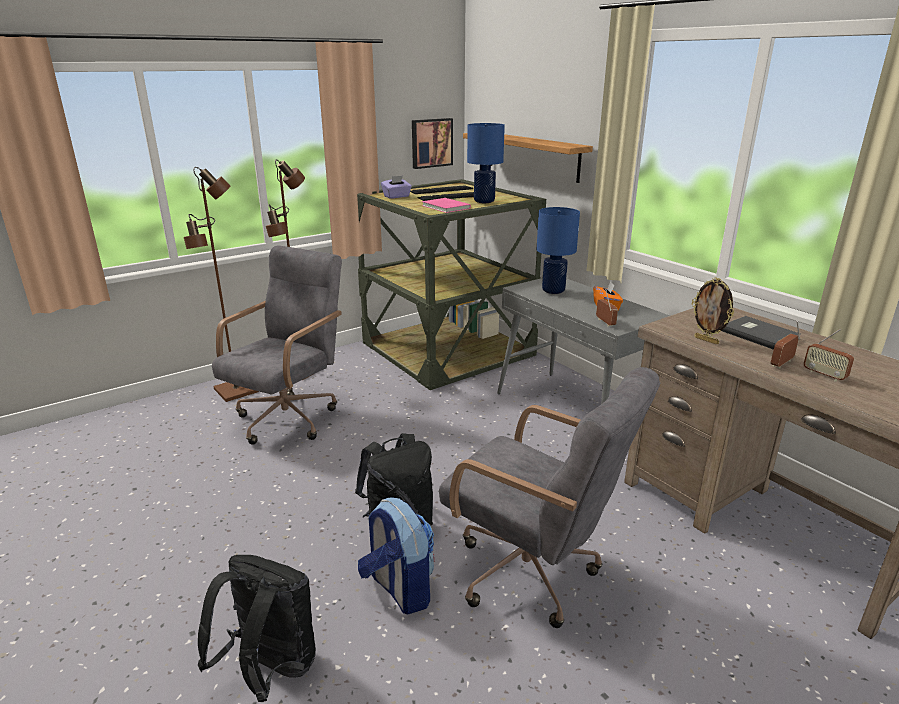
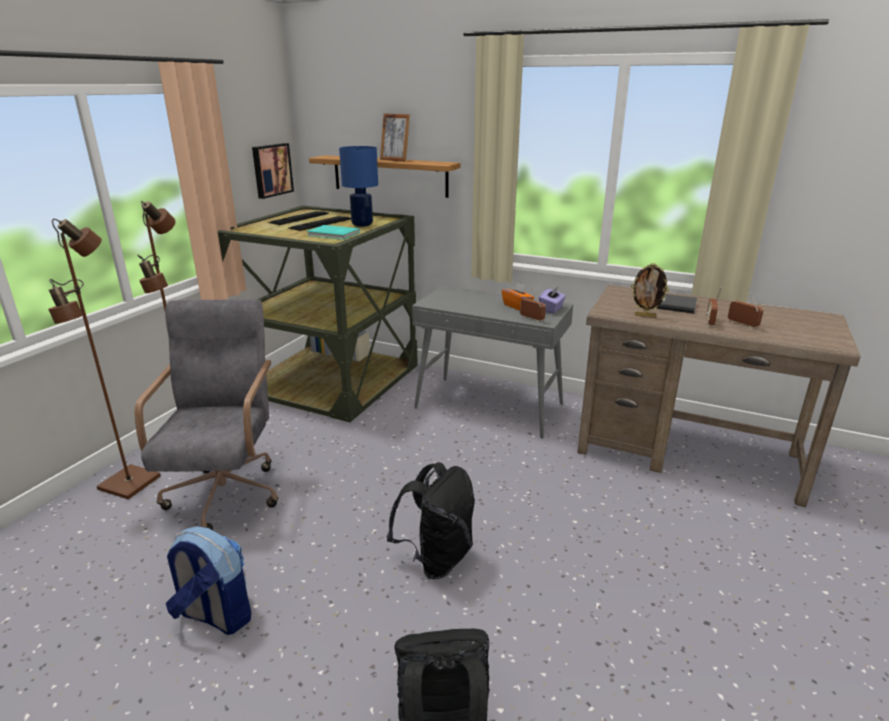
camera: 30 degrees left, 0 degrees up
backpack [358,497,434,614] -> backpack moved to [166,526,251,635]
purple tissue box [381,176,412,199] -> purple tissue box moved to [539,286,566,314]
pink book [422,198,471,213] -> turquoise book [307,225,360,240]
grey office chair [439,367,660,628] -> none
blue table lamp [537,207,580,294] -> none
radio [803,329,854,381] -> radio turned 150 degrees counterclockwise [728,289,764,328]
none -> picture frame [380,114,410,162]

